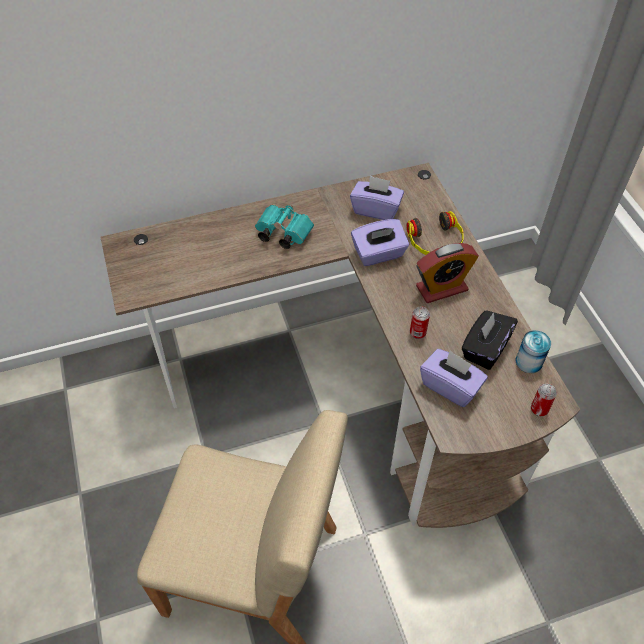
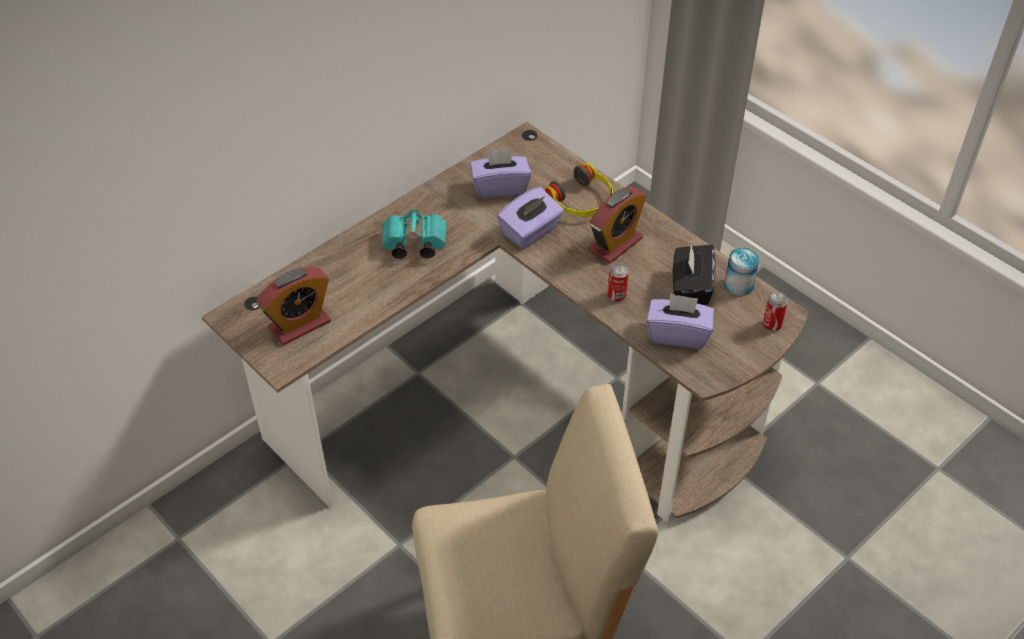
camera: 25 degrees left, 5 degrees down
none -> alarm clock [256,267,331,345]

